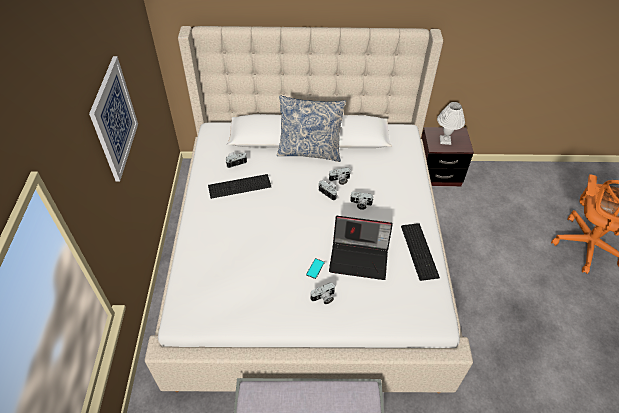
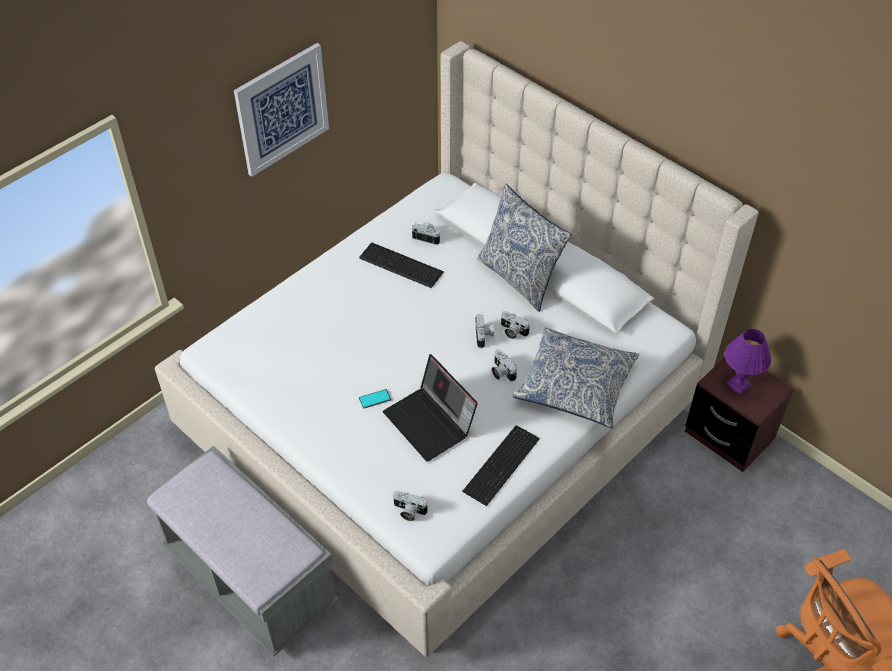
camera: 45 degrees right, 0 degrees up
camera [310,282,335,304] -> camera moved to [393,491,428,521]
white table lamp [437,102,465,145] -> purple table lamp [725,329,771,394]
none -> pillow [512,327,639,428]

